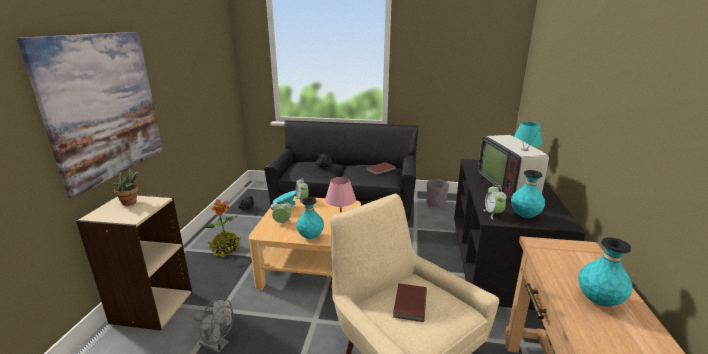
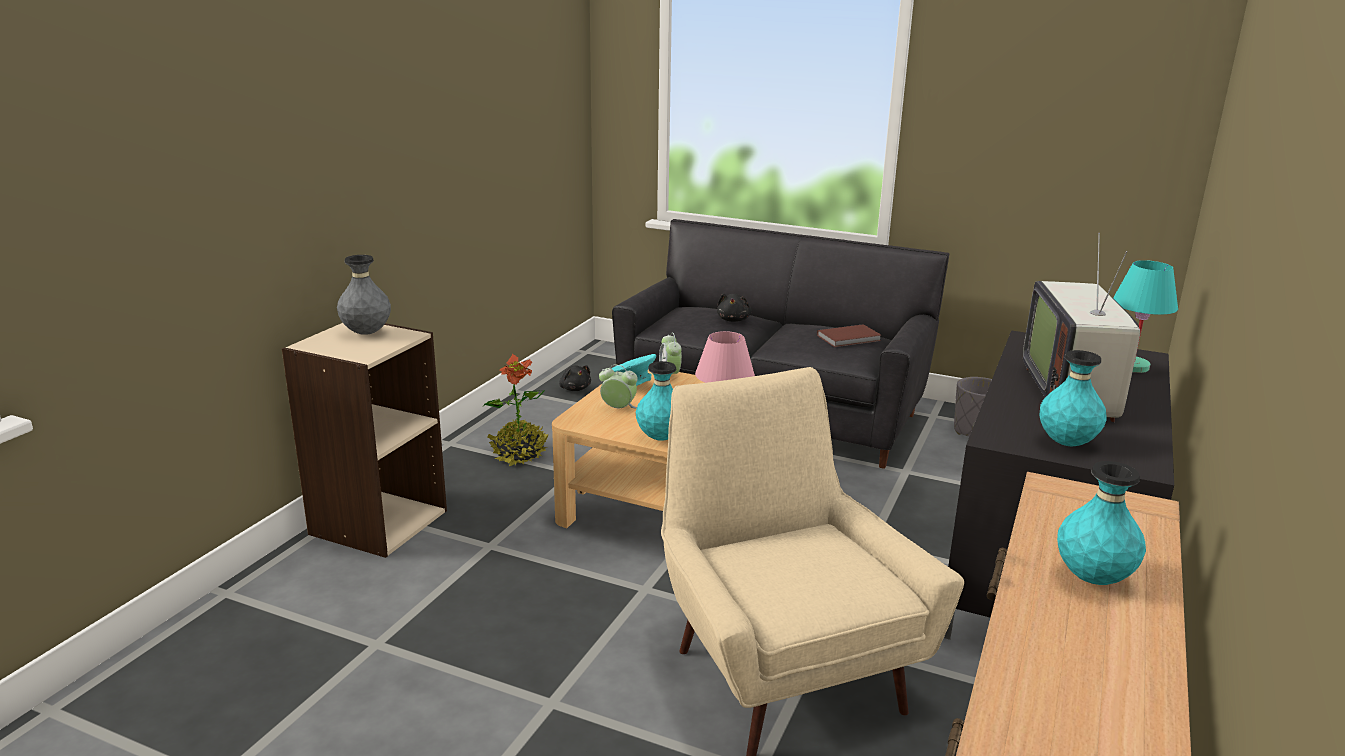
camera: 15 degrees right, 0 degrees up
picture [17,32,163,198] -> none
potted plant [113,167,139,206] -> grey vase [337,255,391,335]
grey fan [194,298,234,353] -> none
brown book [393,283,427,322] -> none
alarm clock [483,186,507,220] -> none

